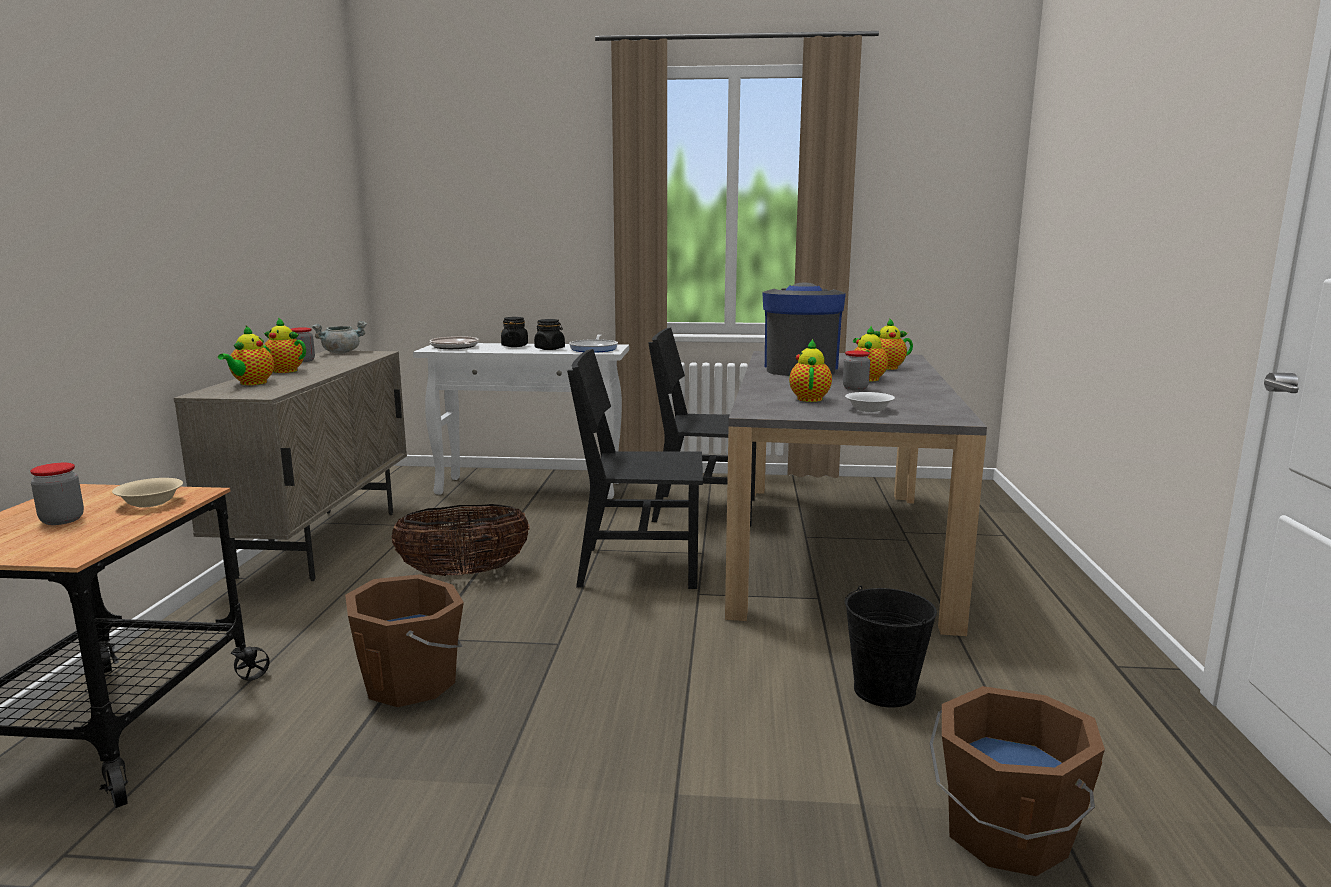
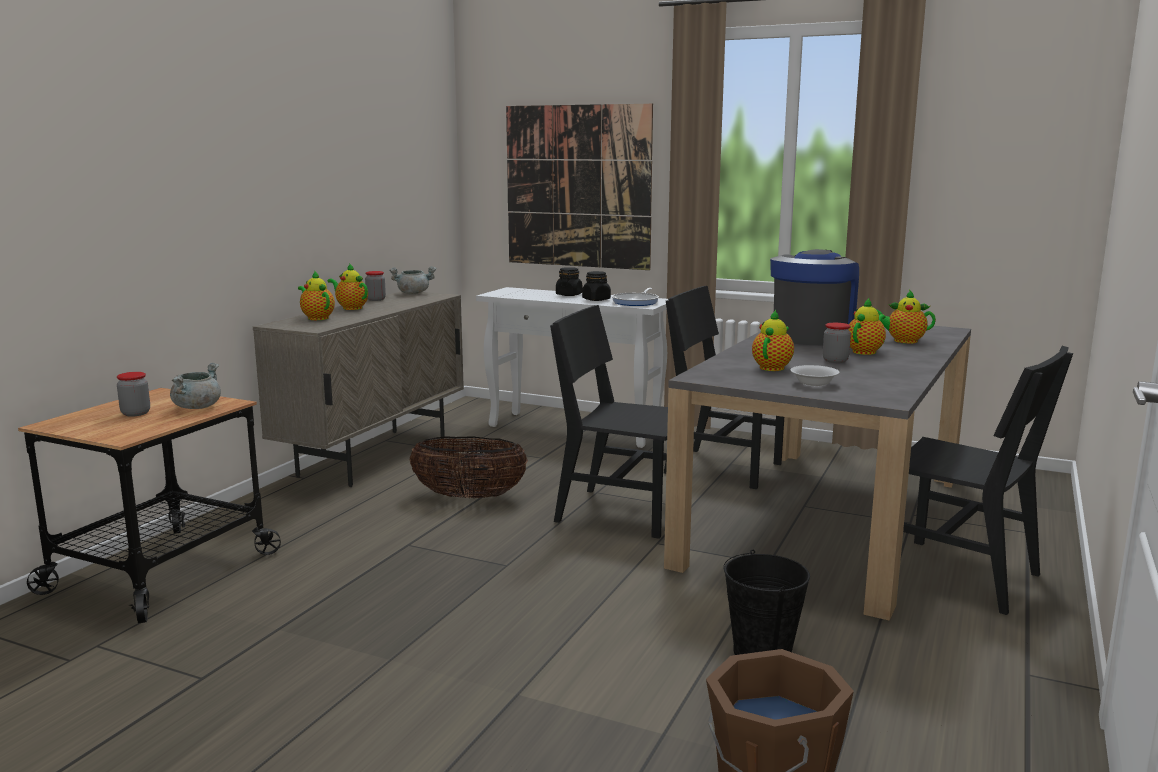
camera: 20 degrees right, 0 degrees up
beige bowl [112,478,183,508] -> grey cooking pot [170,363,221,409]
teapot [218,326,274,385] -> teapot turned 105 degrees clockwise [298,271,335,320]
brown bucket [345,574,464,707] -> none
frying pan [430,336,479,349] -> none
none -> picture [506,104,653,270]
none -> black chair [903,346,1073,615]

